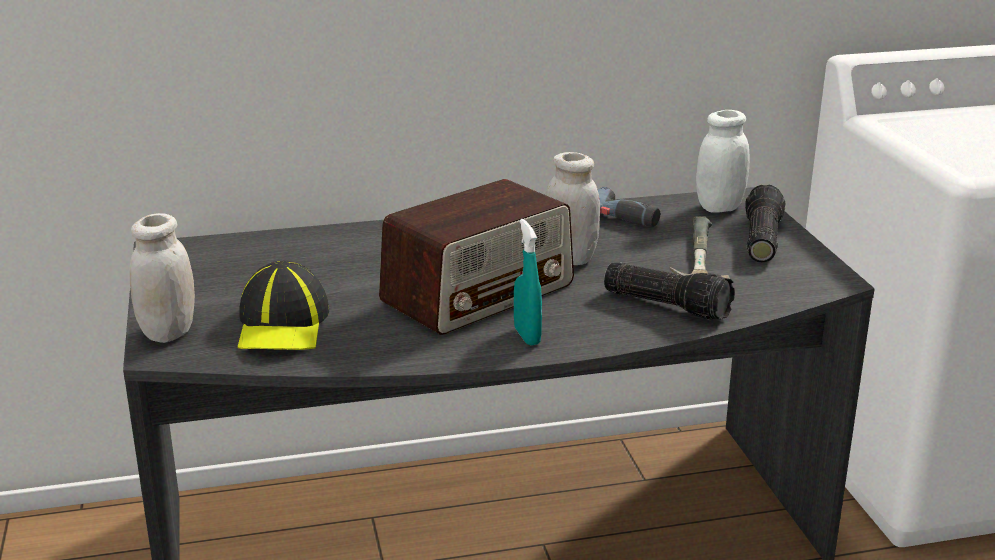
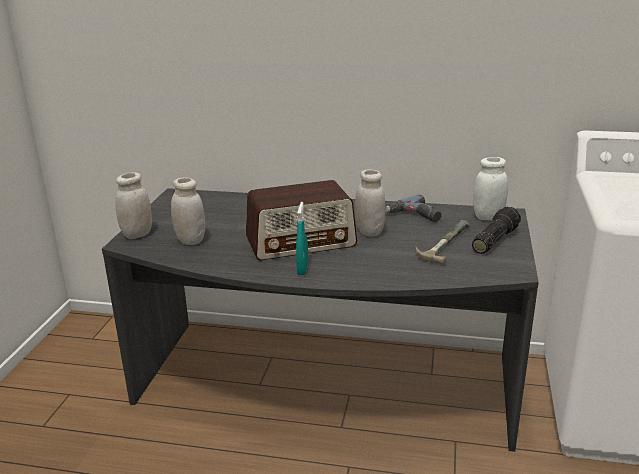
camera: 25 degrees right, 0 degrees up
cap [237,261,329,350] -> white jar [171,177,205,245]
flashlight [604,263,735,320] -> none

